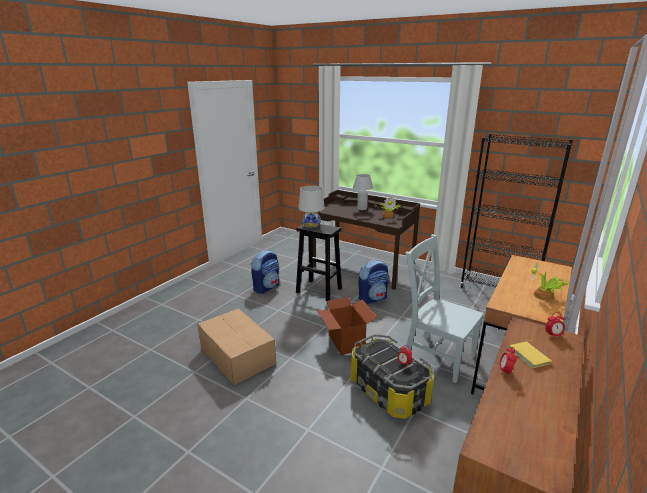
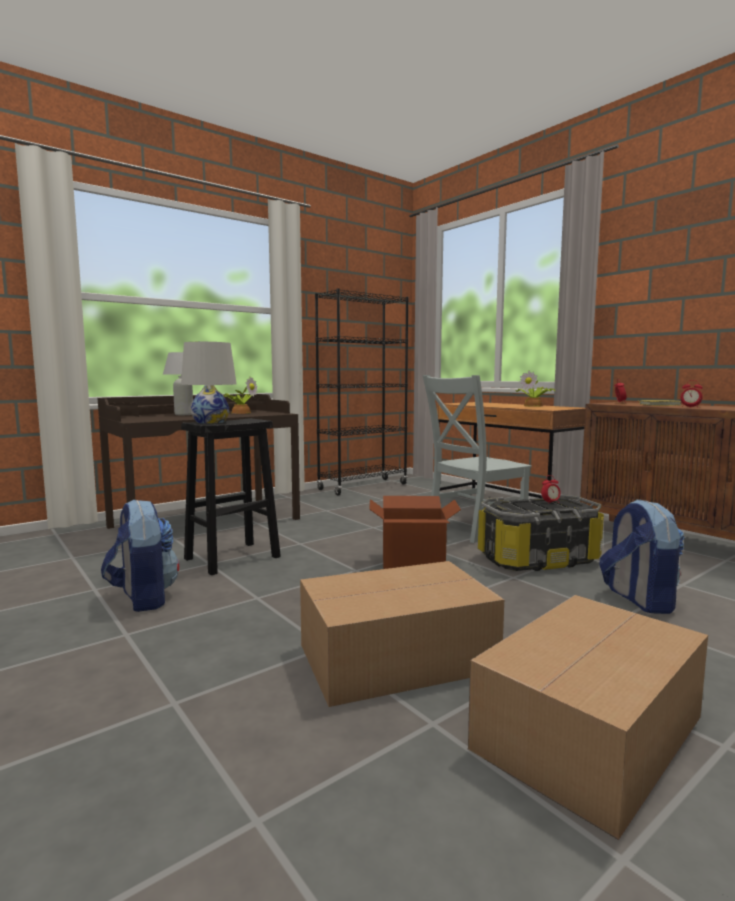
camera: 70 degrees left, 15 degrees down
backpack [358,260,389,304] -> backpack moved to [600,499,685,614]
none -> cardboard box [468,595,708,840]

